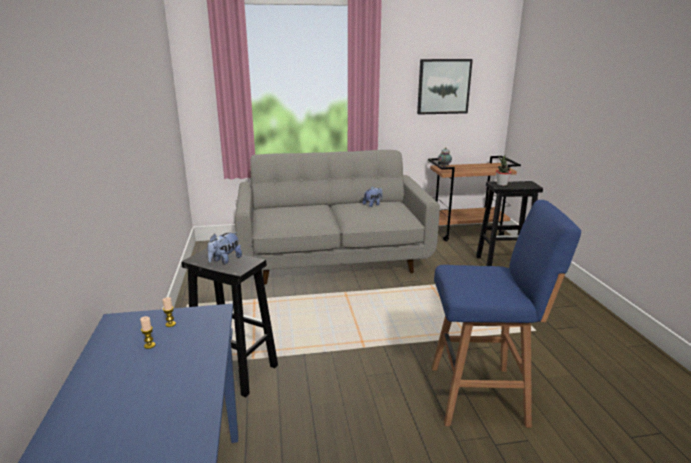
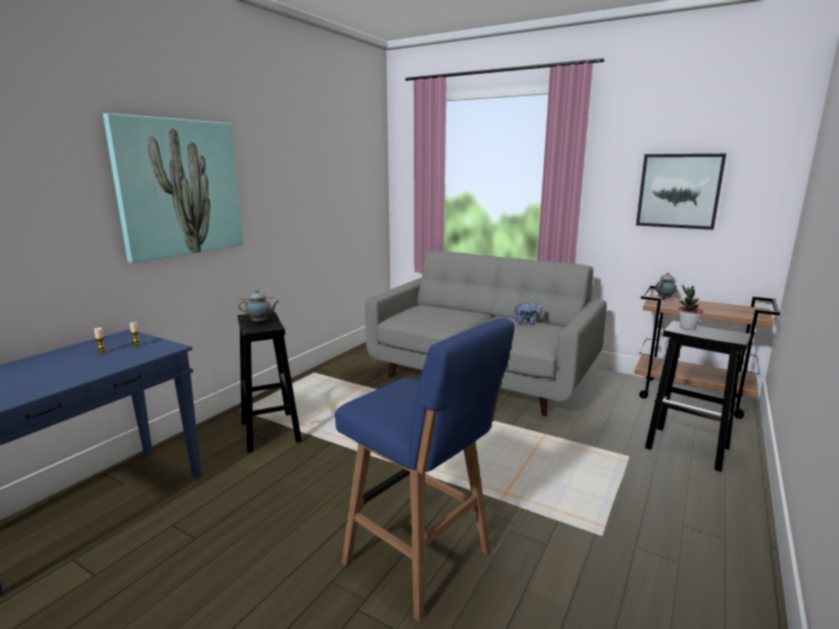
camera: 40 degrees right, 5 degrees down
plush toy [207,232,242,264] -> teapot [238,290,279,322]
none -> picture [103,113,244,263]

